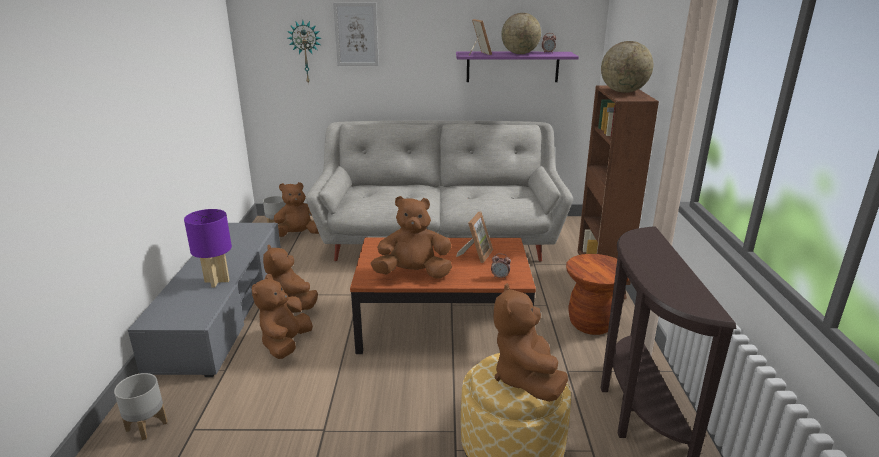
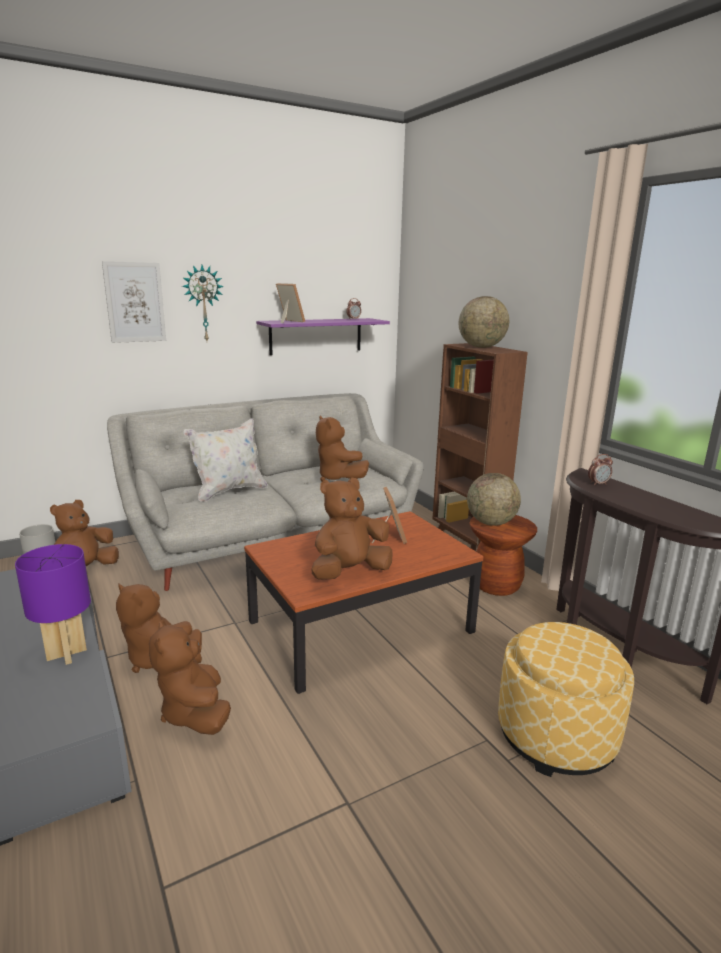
camera: 30 degrees left, 5 degrees down
grey planter [114,373,167,440] -> none
wall clock [288,20,321,84] -> wall clock moved to [182,265,224,341]
alarm clock [491,254,511,279] -> alarm clock moved to [588,454,613,486]
brown plush toy [494,283,568,402] -> brown plush toy moved to [316,416,369,482]
globe [501,13,541,54] -> globe moved to [467,473,521,526]
none -> white pillow [184,418,268,502]

